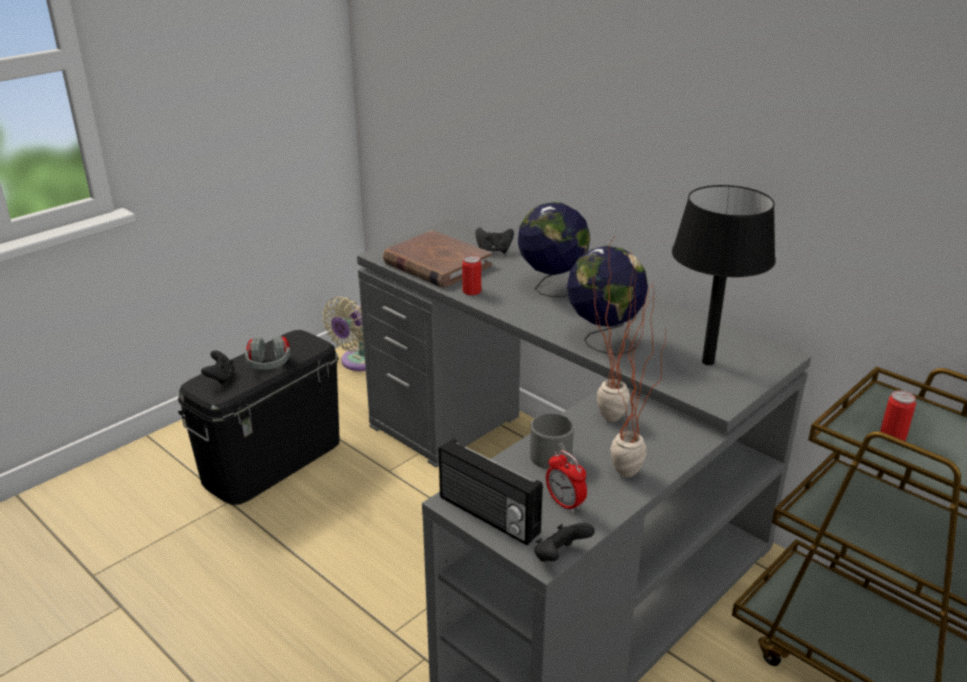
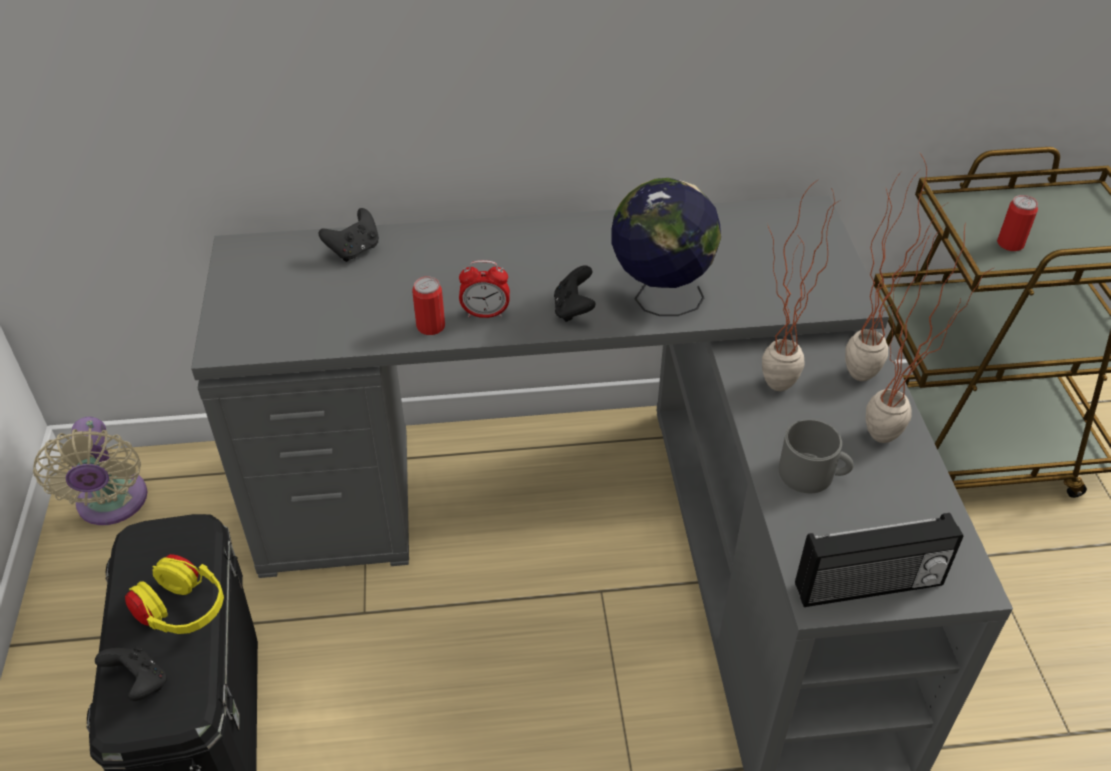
camera: 50 degrees left, 15 degrees up
grey headphones [244,336,291,370] -> yellow headphones [125,554,224,634]
brown book [383,230,492,288] -> none
globe [518,202,590,297] -> none
black game controller [534,523,595,562] -> black game controller moved to [554,265,596,322]
alarm clock [546,450,587,513] -> alarm clock moved to [459,260,510,318]
black table lamp [672,185,776,365] -> none
none -> potted plant [845,153,947,381]

